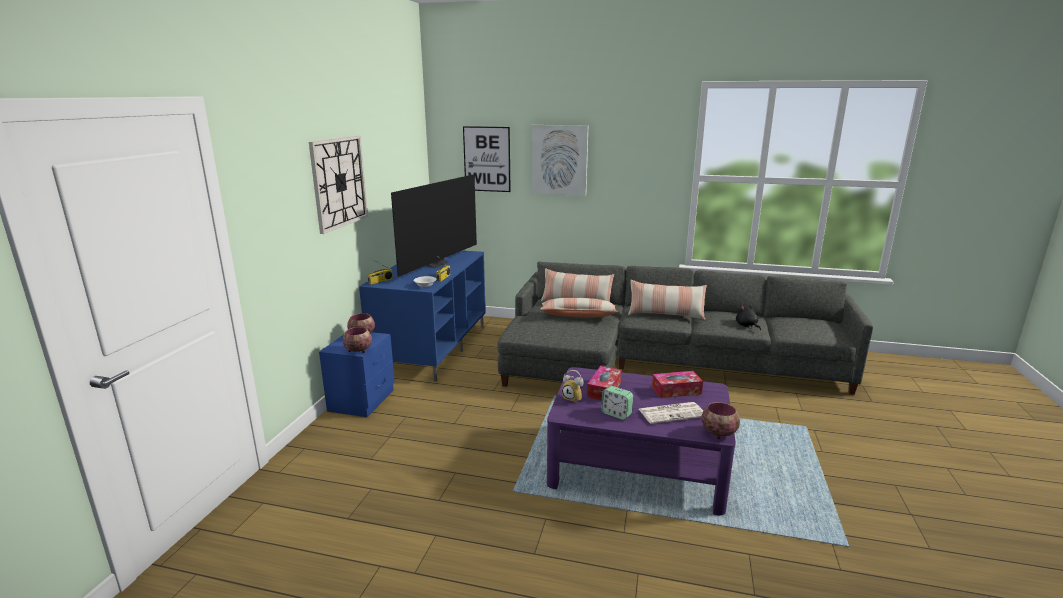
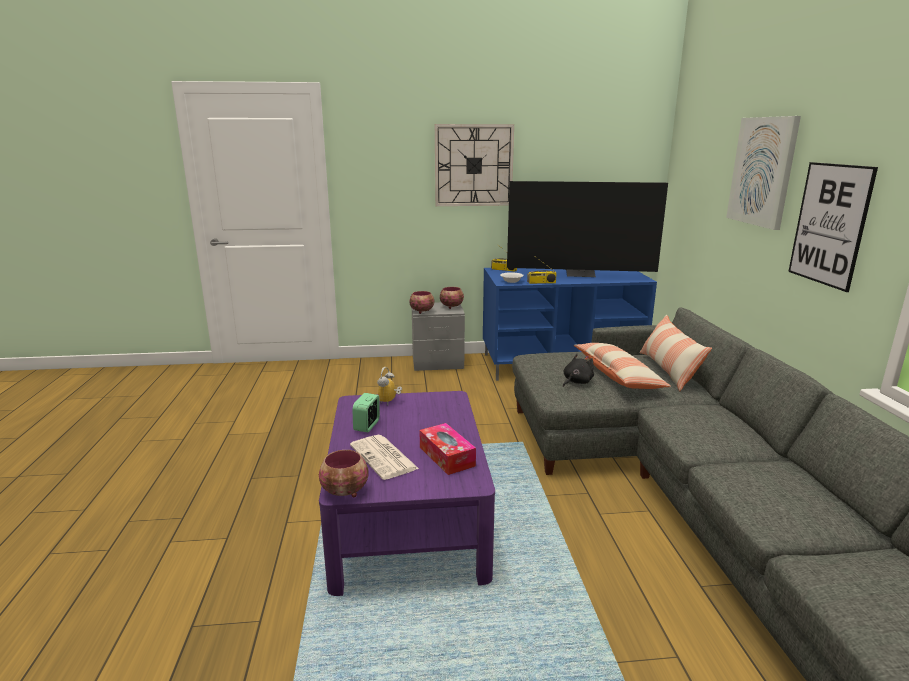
camera: 70 degrees right, 0 degrees up
blue nightstand [319,332,395,417] -> grey nightstand [412,302,465,371]
picture [463,126,511,192] -> picture moved to [788,162,878,292]
tissue box [587,366,622,400] -> none
pillow [628,280,707,321] -> none
black plush toy [736,305,761,330] -> black plush toy moved to [563,354,594,387]

